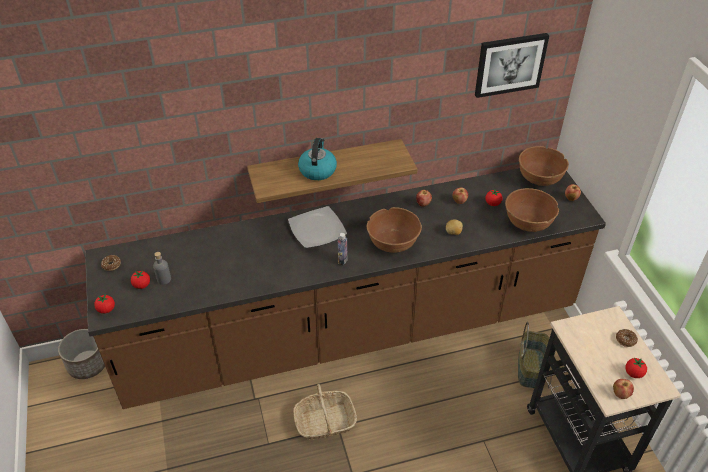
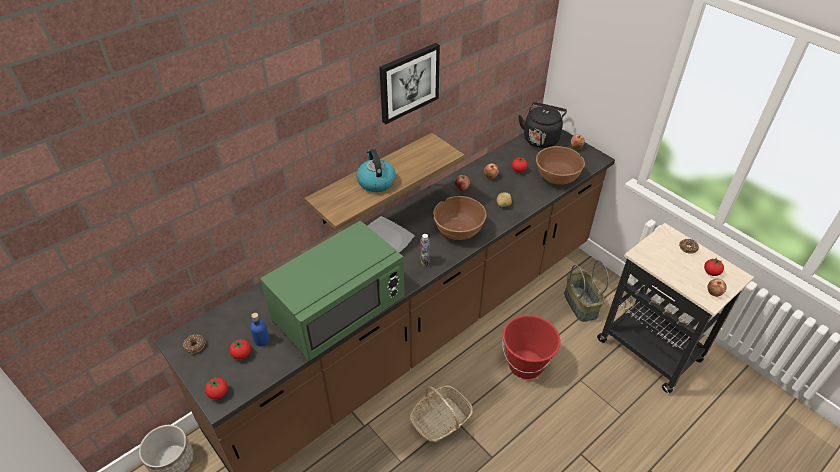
camera: 25 degrees left, 0 degrees up
grey bottle [153,252,171,285] -> blue bottle [250,313,269,346]
picture [475,33,549,98] -> picture moved to [379,43,440,124]
brown bowl [519,146,569,186] -> black kettle [518,102,567,148]
none -> green microwave [260,221,405,360]
none -> red bucket [502,315,561,379]

